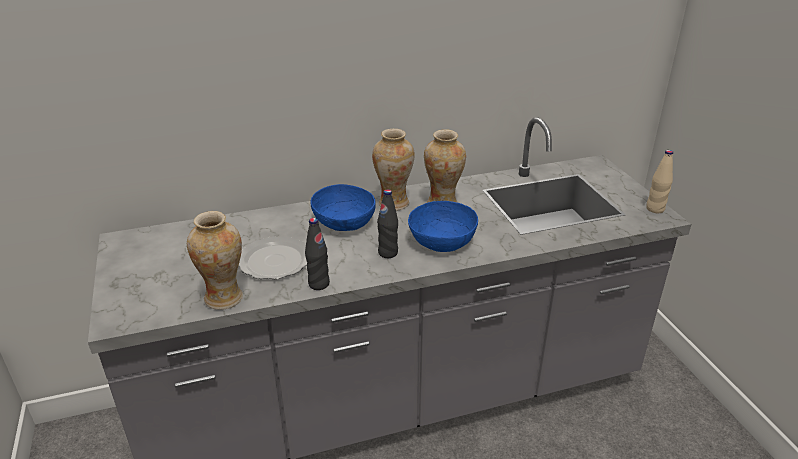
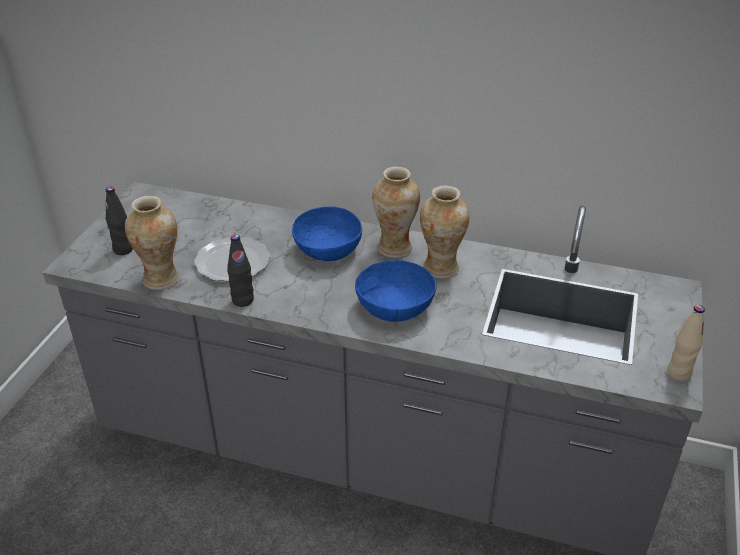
camera: 35 degrees right, 5 degrees up
black bottle [377,189,398,258] -> black bottle moved to [106,187,133,255]

